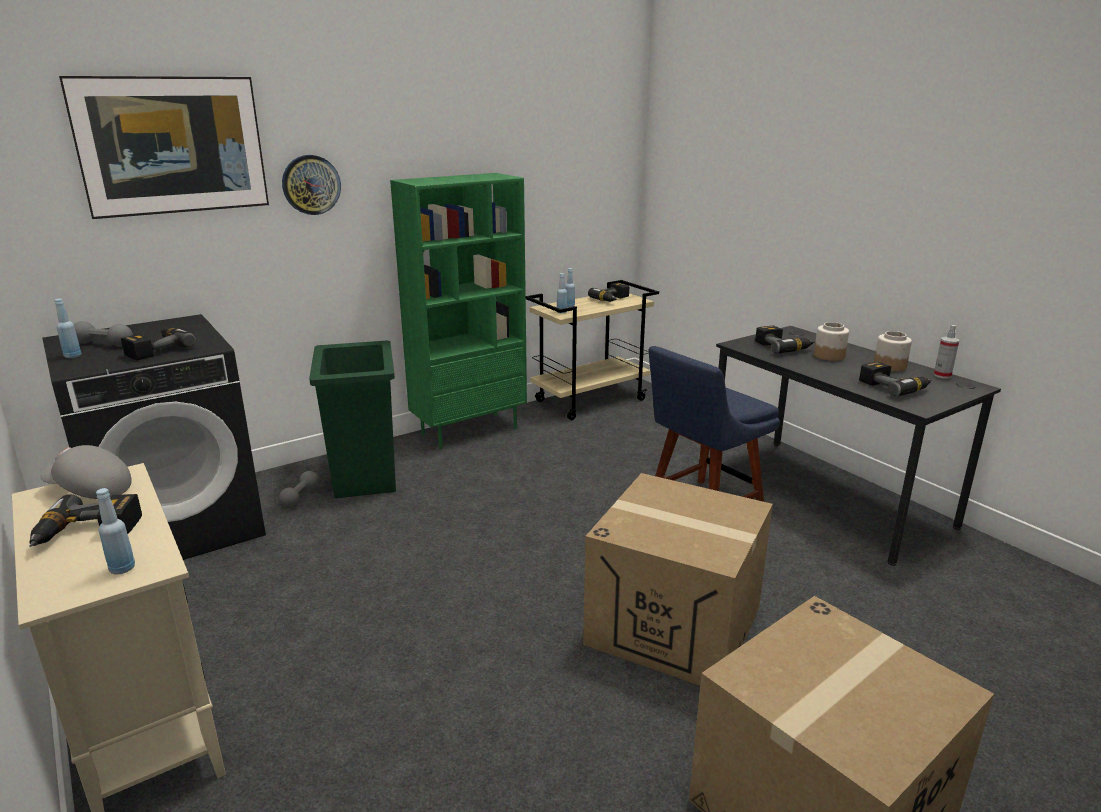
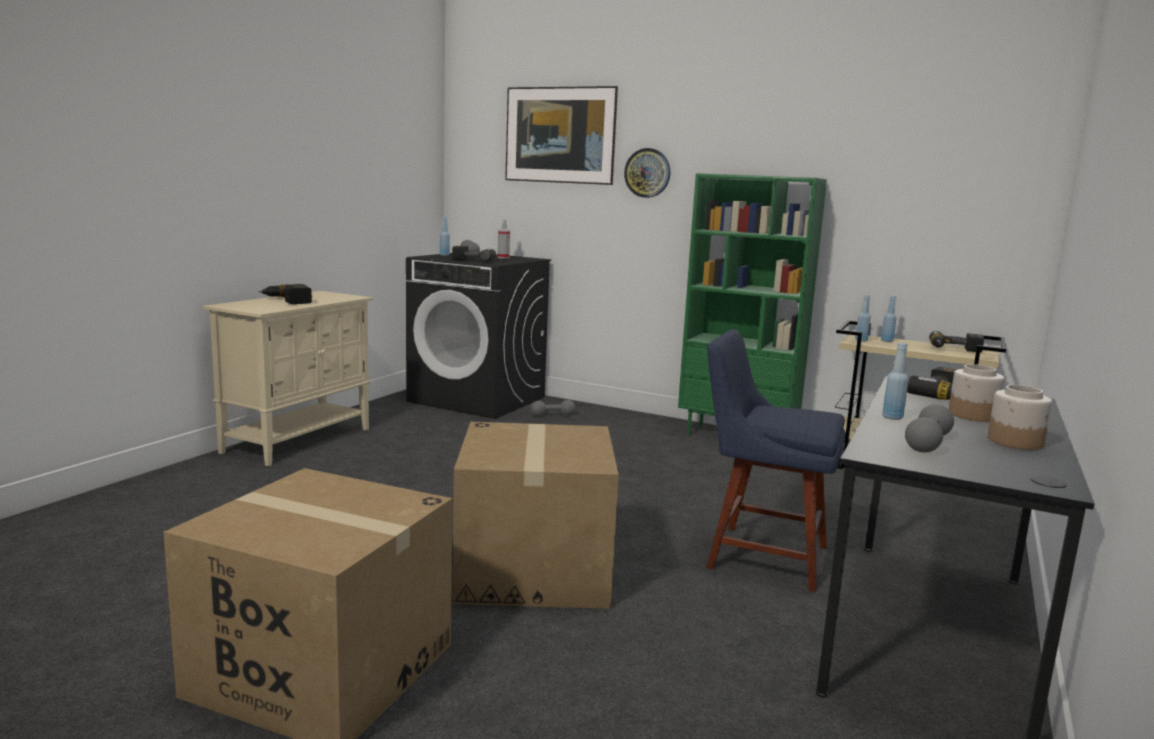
camera: 60 degrees right, 10 degrees down
grey cap [40,445,132,499] -> none
blue bottle [96,488,135,574] -> blue bottle moved to [882,343,908,420]
green trash can [309,341,396,498] -> none
power drill [859,362,932,397] -> grey dumbbell [905,404,954,453]
spray bottle [934,325,959,379] -> spray bottle moved to [498,220,510,259]

